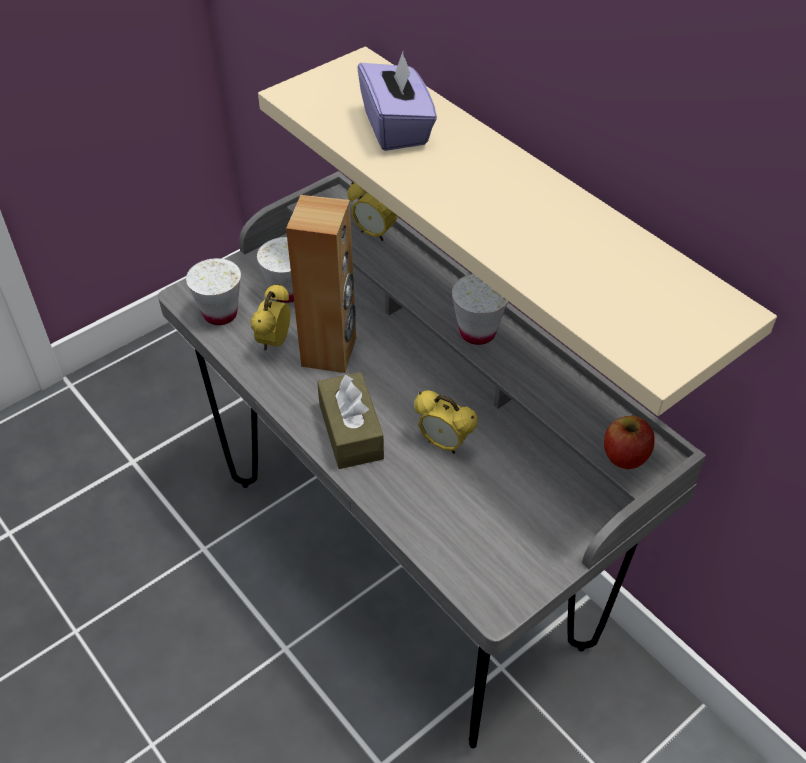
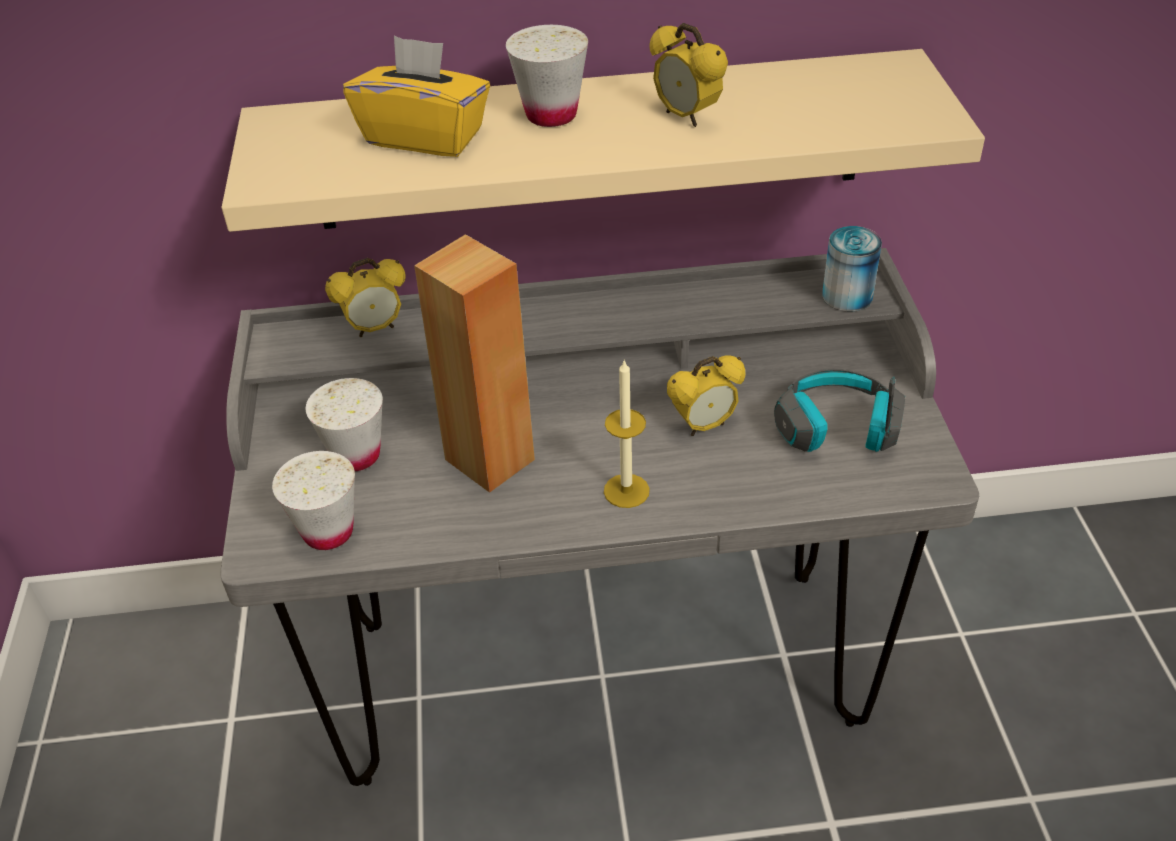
camera: 55 degrees left, 5 degrees down
alarm clock [251,283,291,351] -> alarm clock moved to [649,23,728,127]
brown tissue box [317,372,384,469] -> candle [604,360,650,508]
purple tissue box [357,52,437,151] -> yellow tissue box [343,36,490,157]
white cup [451,274,508,345] -> white cup moved to [506,25,588,127]
apple [604,416,655,469] -> can [822,226,882,311]
none -> headphones [774,369,905,452]

